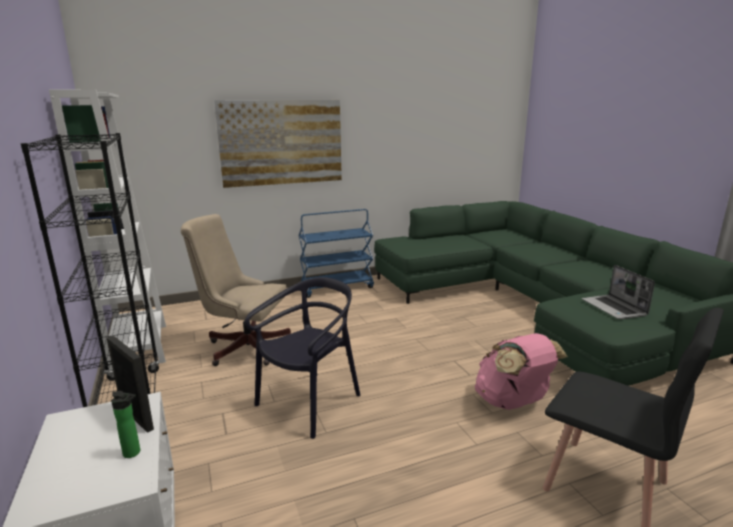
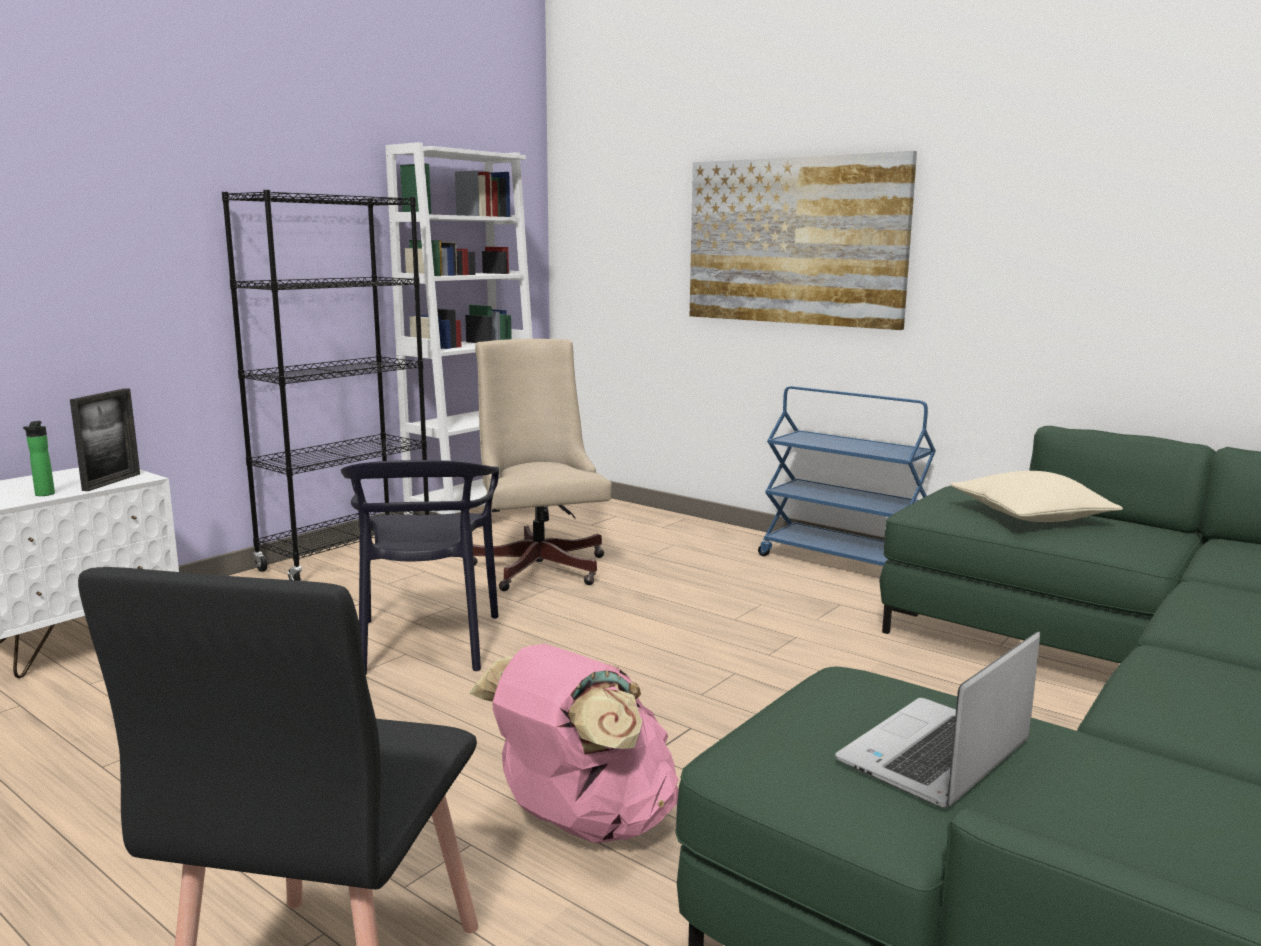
camera: 60 degrees right, 5 degrees down
black chair [245,277,360,439] -> black chair turned 75 degrees clockwise [341,460,499,674]
none -> beige pillow [950,471,1123,522]

